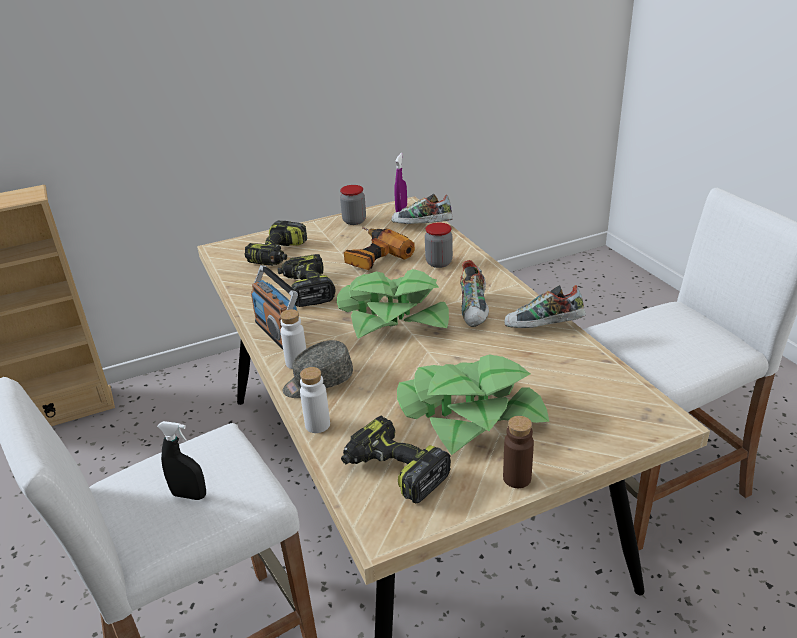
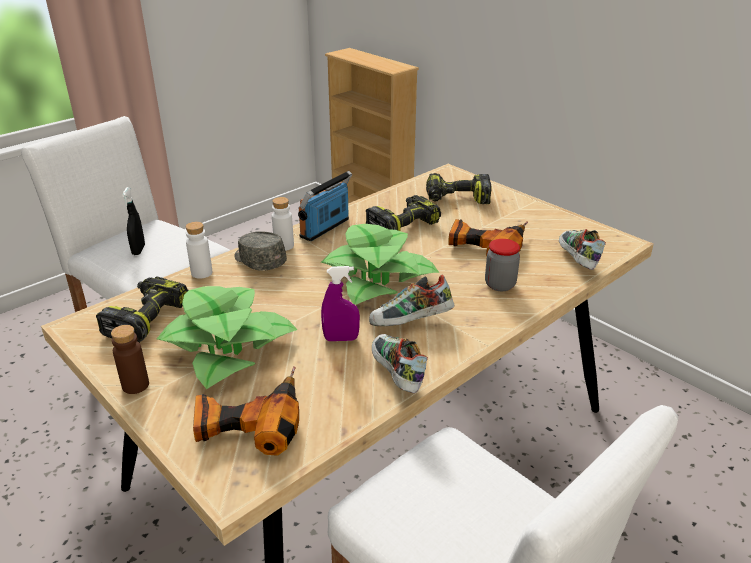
camera: 70 degrees right, 0 degrees up
jar [340,185,366,225] -> none
purple spray bottle [395,153,407,212] -> purple spray bottle moved to [321,266,360,341]
none -> power drill [193,366,299,456]

